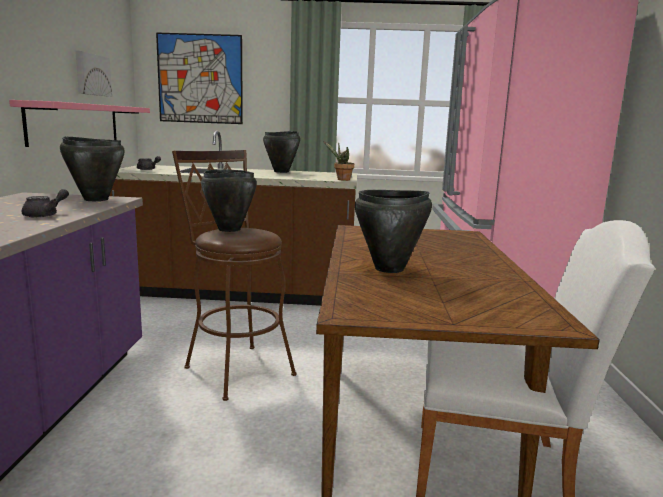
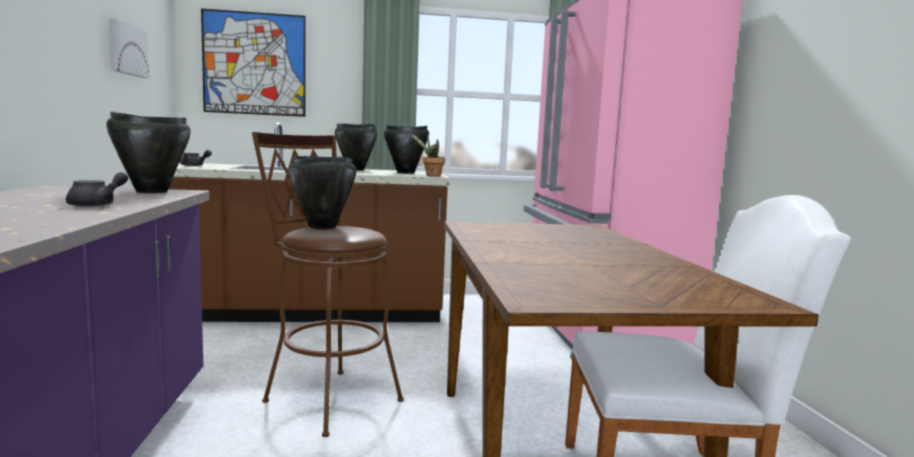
camera: 10 degrees left, 5 degrees down
pink shelf [9,100,150,147] -> none
black cooking pot [355,190,432,273] -> black cooking pot moved to [384,125,429,174]

